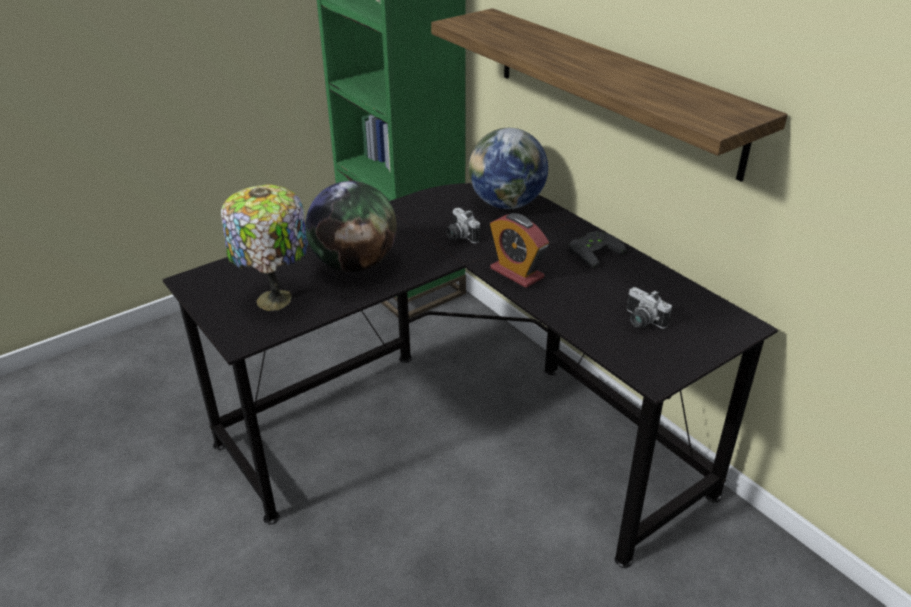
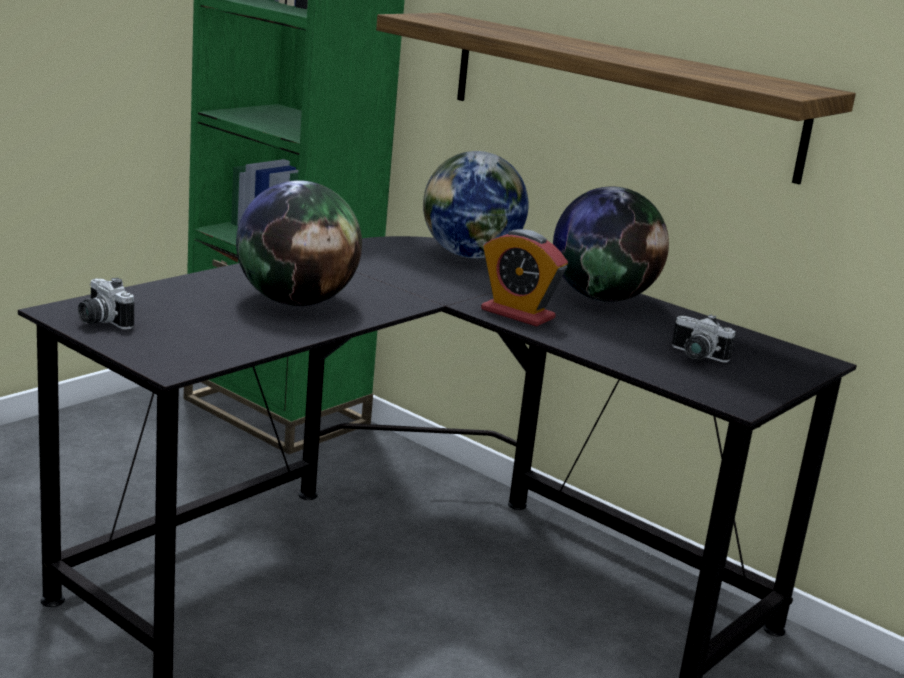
camera: 15 degrees left, 15 degrees down
table lamp [221,184,308,311] -> none
camera [446,208,480,243] -> camera moved to [78,278,134,330]
black game controller [568,231,626,268] -> globe [553,186,669,302]

